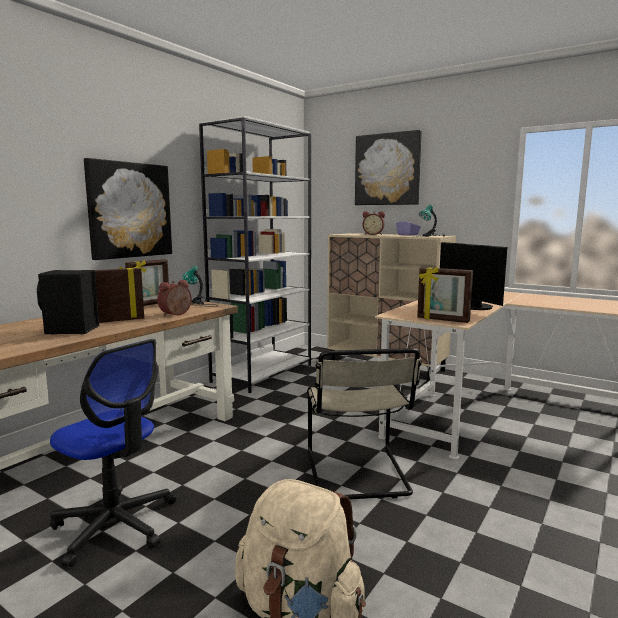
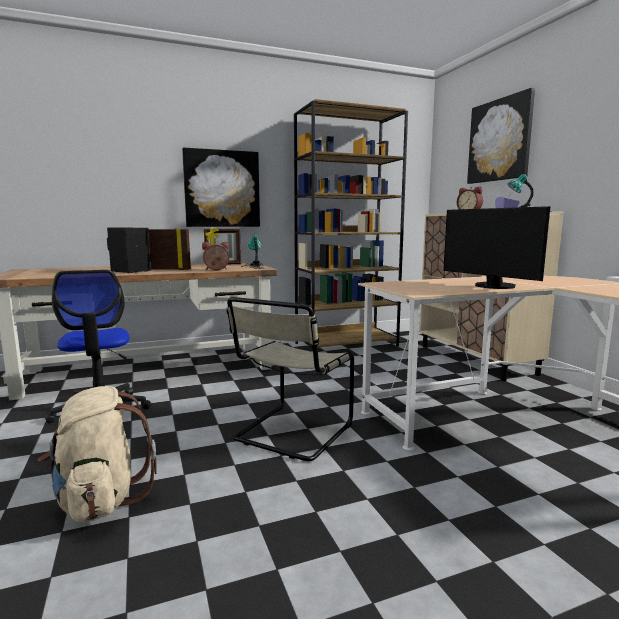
camera: 35 degrees right, 0 degrees up
white bookcase [199,116,311,393] -> brown bookcase [294,99,408,352]
picture frame [417,267,473,323] -> none
monitor [440,242,507,310] -> monitor turned 45 degrees counterclockwise [443,206,550,289]

